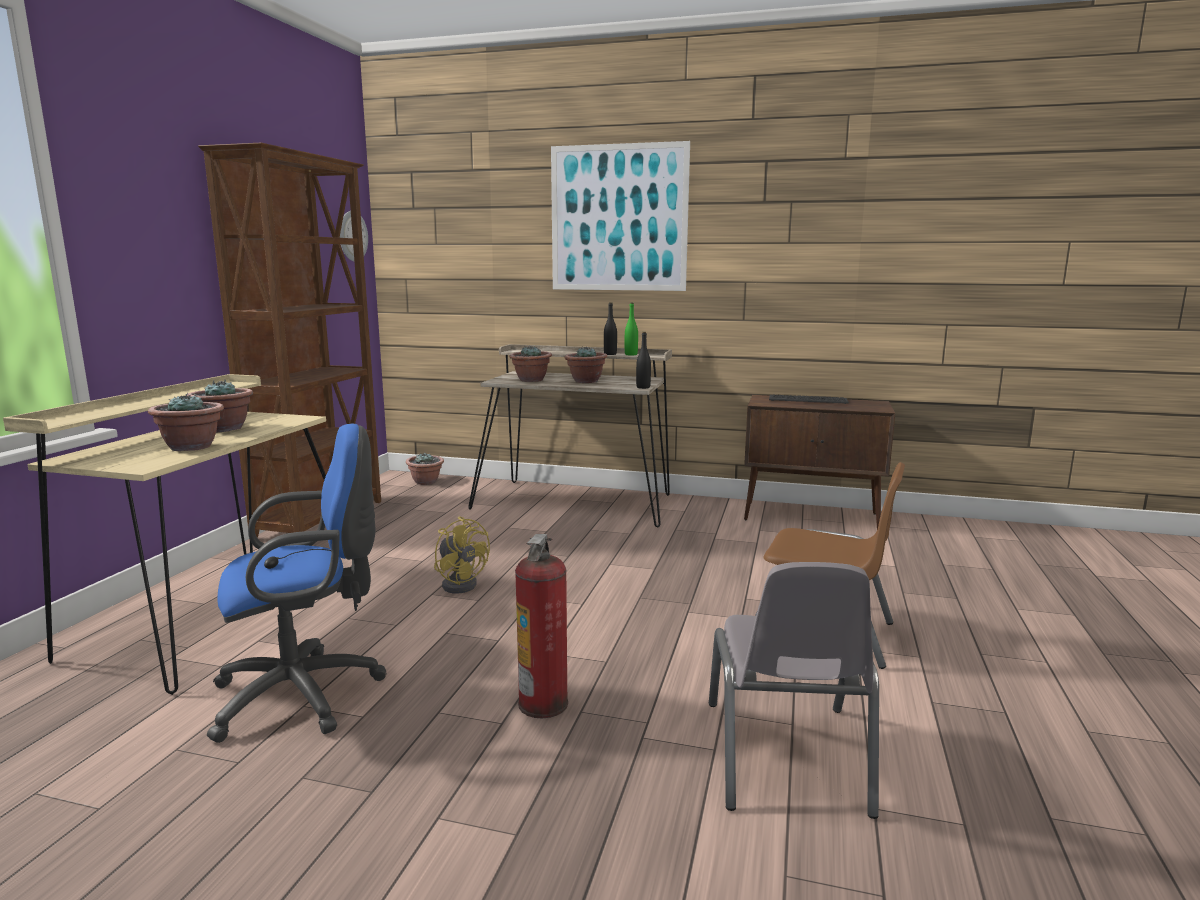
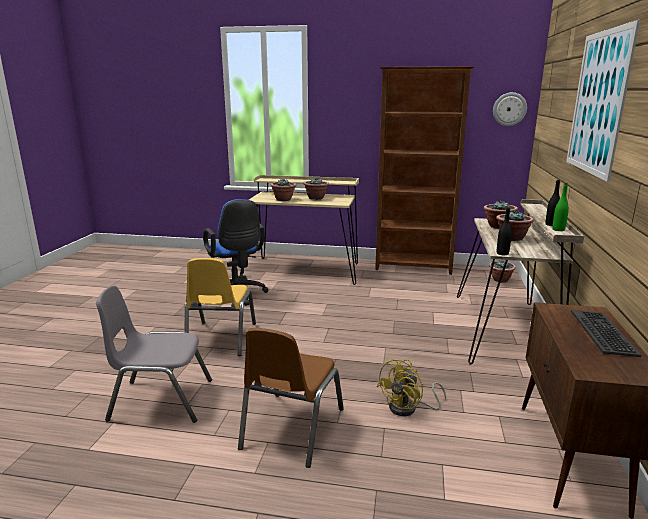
camera: 85 degrees right, 5 degrees up
yellow fan [434,516,490,593] -> yellow fan moved to [377,359,446,416]
fire extinguisher [515,534,568,718] -> yellow chair [185,258,256,356]

